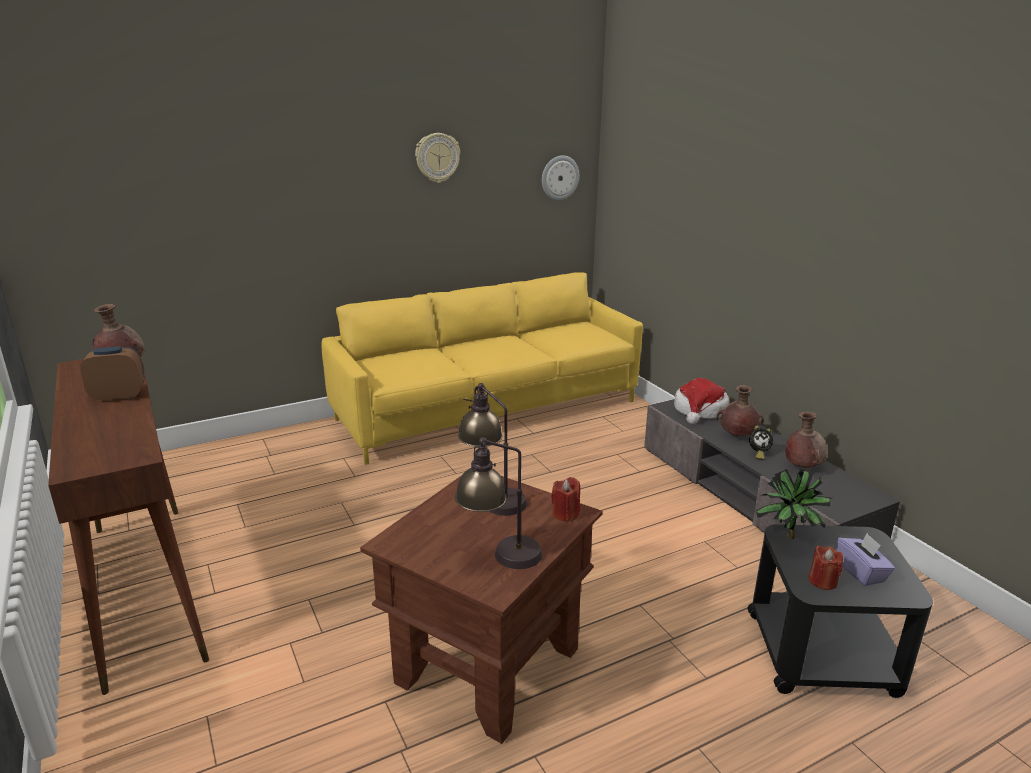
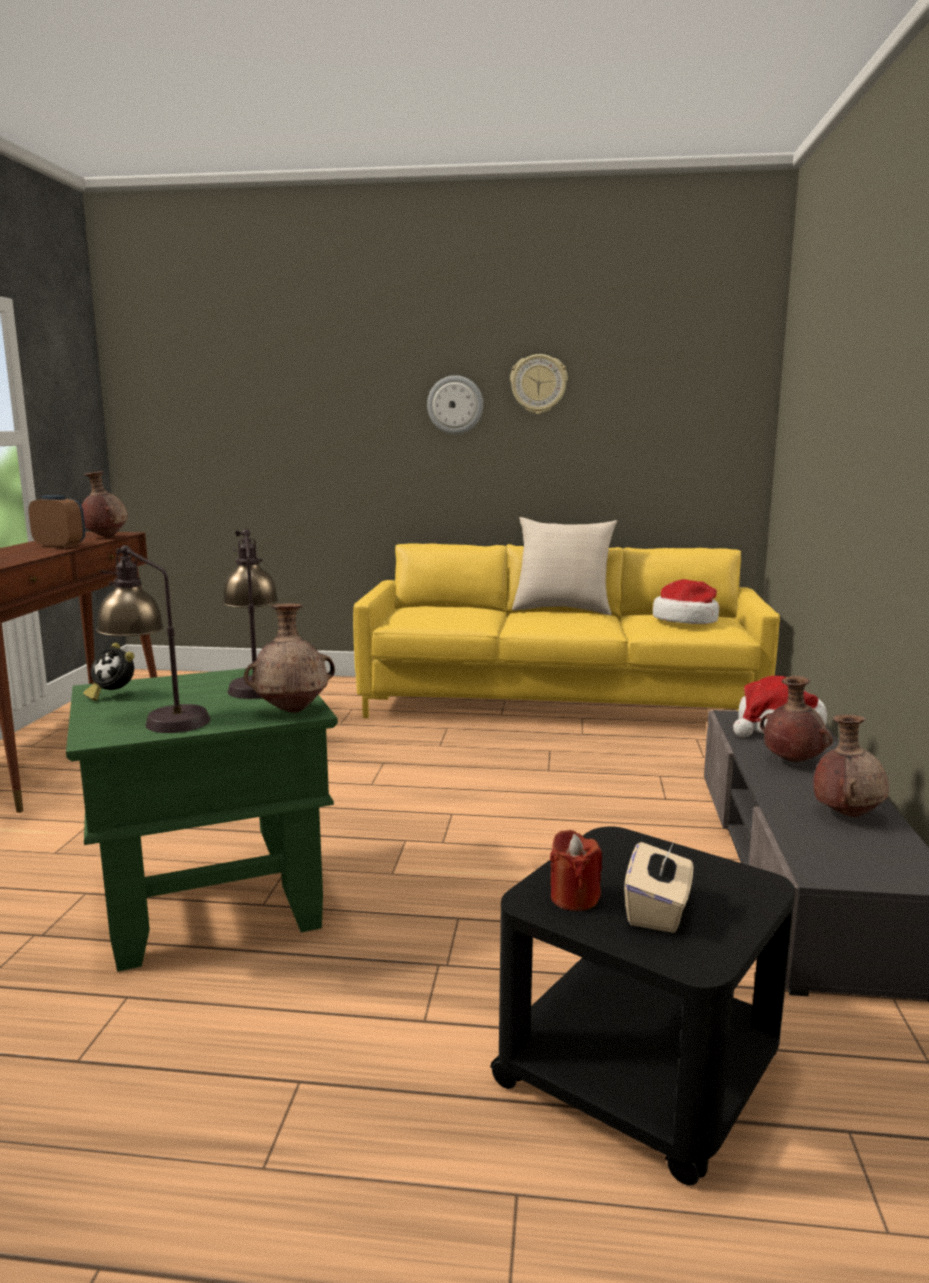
camera: 35 degrees right, 10 degrees down
brown side table [360,475,603,744] -> green side table [66,668,338,972]
wall clock [542,155,579,200] -> wall clock moved to [427,375,483,434]
red candle [551,477,580,522] -> brown vase [244,603,335,713]
alarm clock [749,425,773,460] -> alarm clock moved to [83,643,134,701]
potted plant [756,469,832,539] -> none
purple tissue box [836,533,895,586] -> beige tissue box [624,840,693,933]
none -> beige pillow [512,517,617,615]
none -> hat [653,579,719,624]

